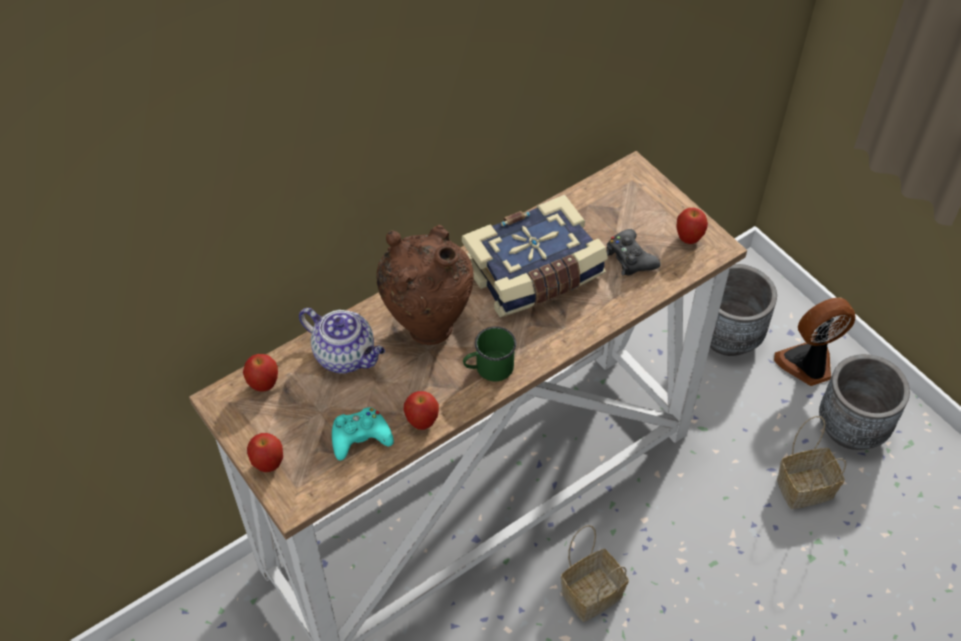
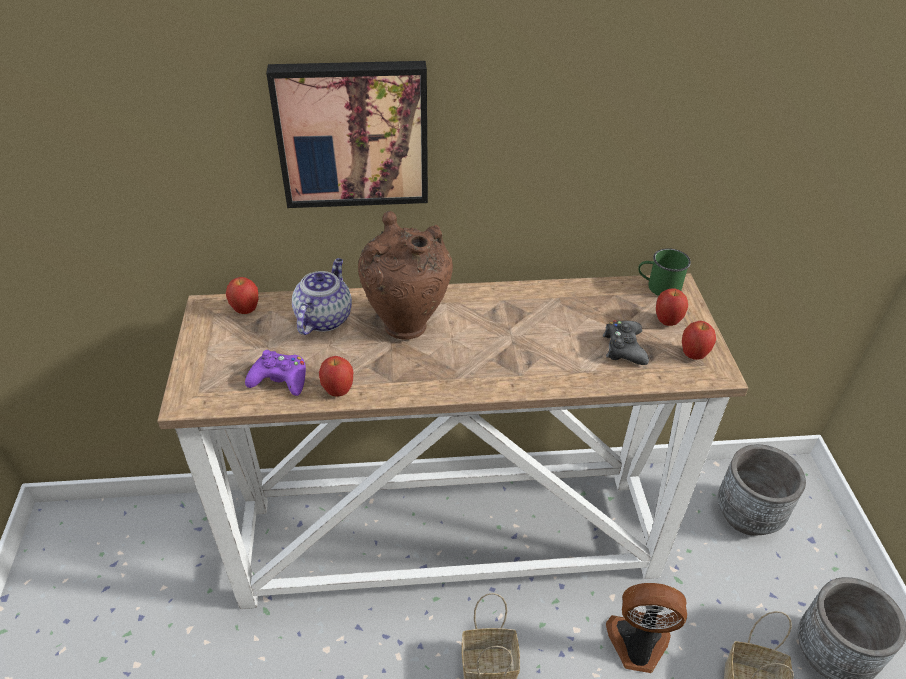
camera: 30 degrees right, 10 degrees down
apple [247,433,283,472] -> apple moved to [656,288,688,326]
teapot [299,308,385,374] -> teapot turned 135 degrees counterclockwise [292,258,352,335]
turquoise game controller [332,407,394,460] -> purple game controller [245,350,306,396]
book [462,195,608,318] -> none
green mug [463,326,516,381] -> green mug moved to [639,248,691,296]
fan [774,297,855,386] -> fan moved to [606,583,687,673]
none -> picture [266,61,428,208]

